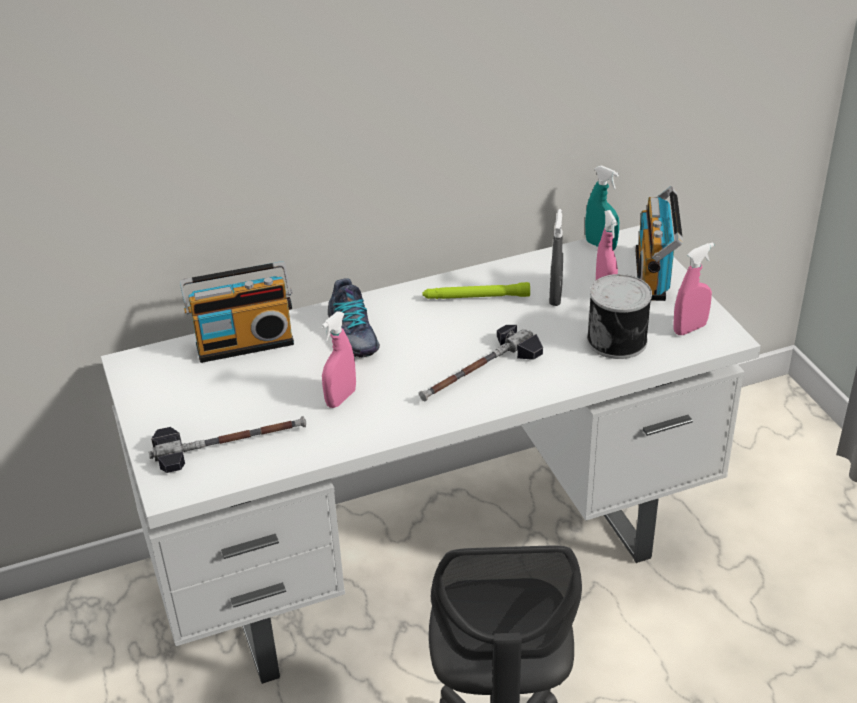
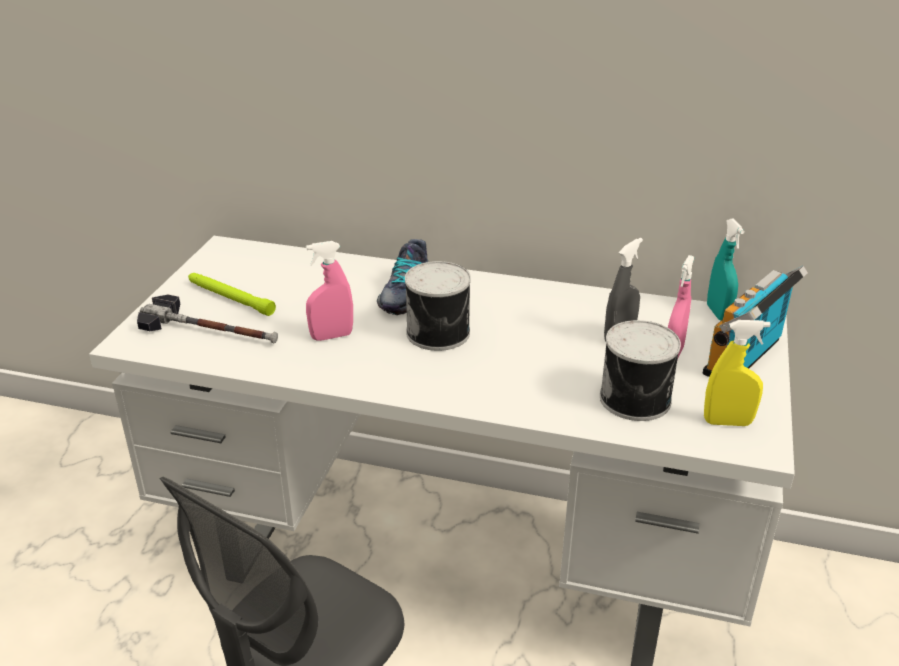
camera: 35 degrees right, 5 degrees down
radio [180,261,294,363] -> none
hammer [419,325,543,402] -> none
green flashlight [422,282,530,299] -> green flashlight moved to [188,273,276,316]
pink spray bottle [673,242,714,335] -> yellow spray bottle [704,320,771,426]
none -> can [405,261,471,351]

